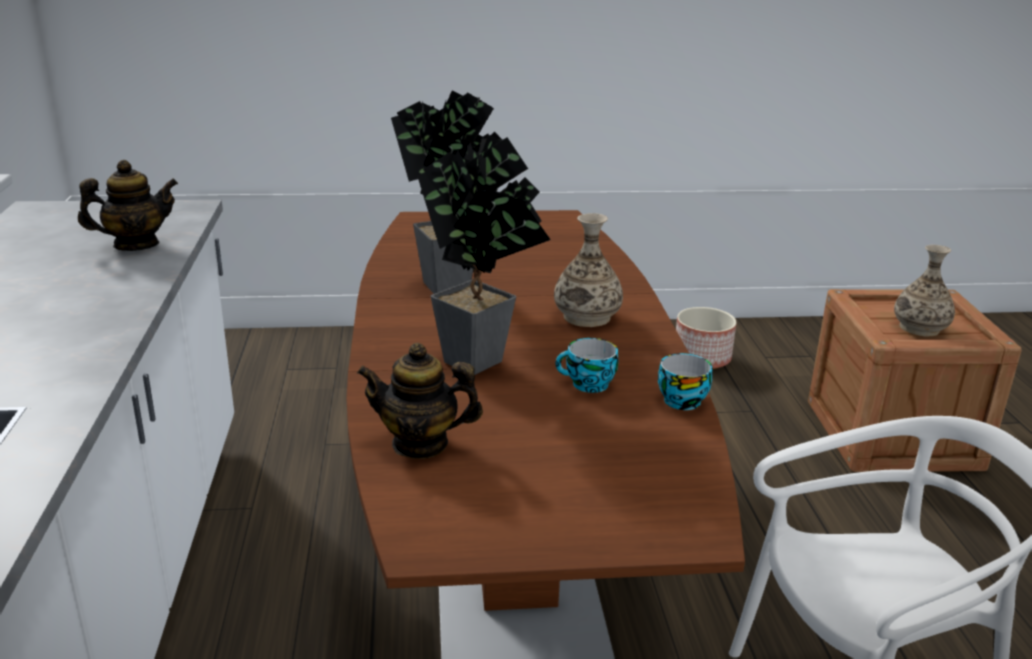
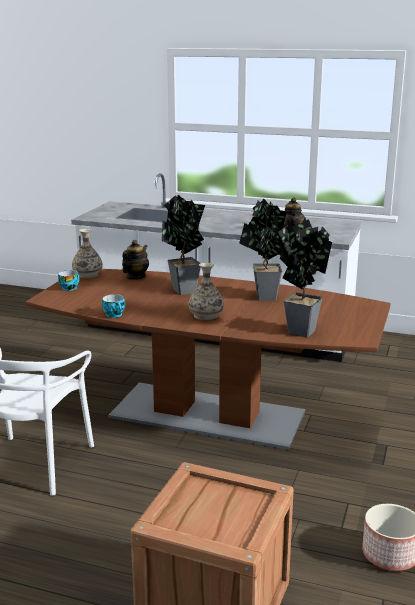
camera: 115 degrees right, 5 degrees down
cup [555,338,618,393] -> cup moved to [58,270,79,291]
vase [894,245,955,336] -> vase moved to [72,229,103,278]
none -> potted plant [278,219,332,337]

